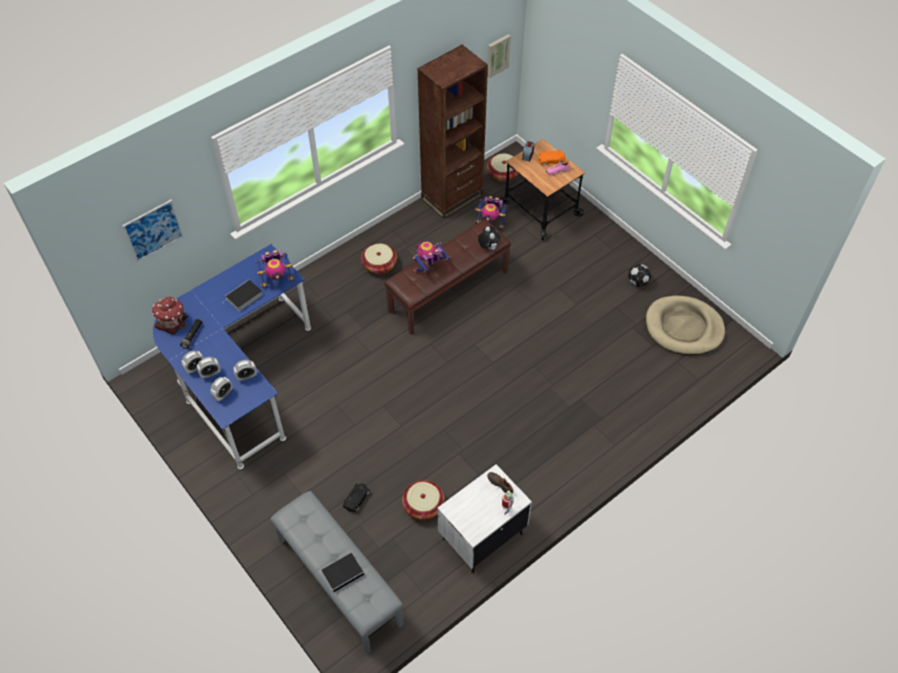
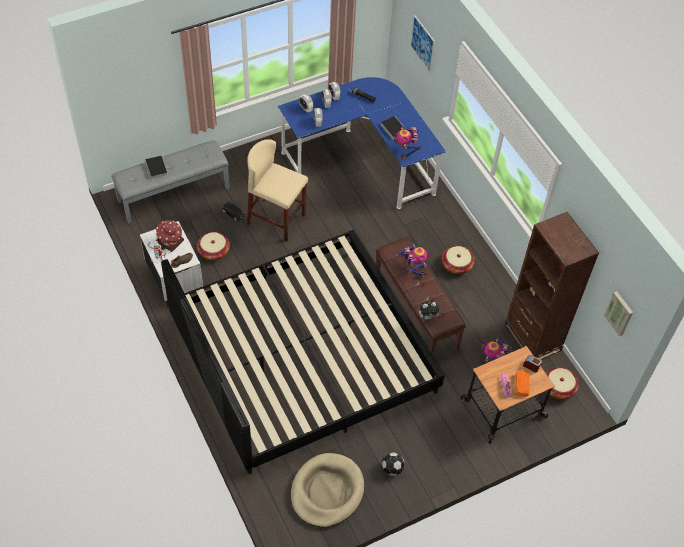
camera: 100 degrees right, 0 degrees up
toy house [152,296,188,335] -> toy house moved to [156,220,184,252]
none -> bed [161,230,445,474]
none -> beige stool [247,139,308,242]

